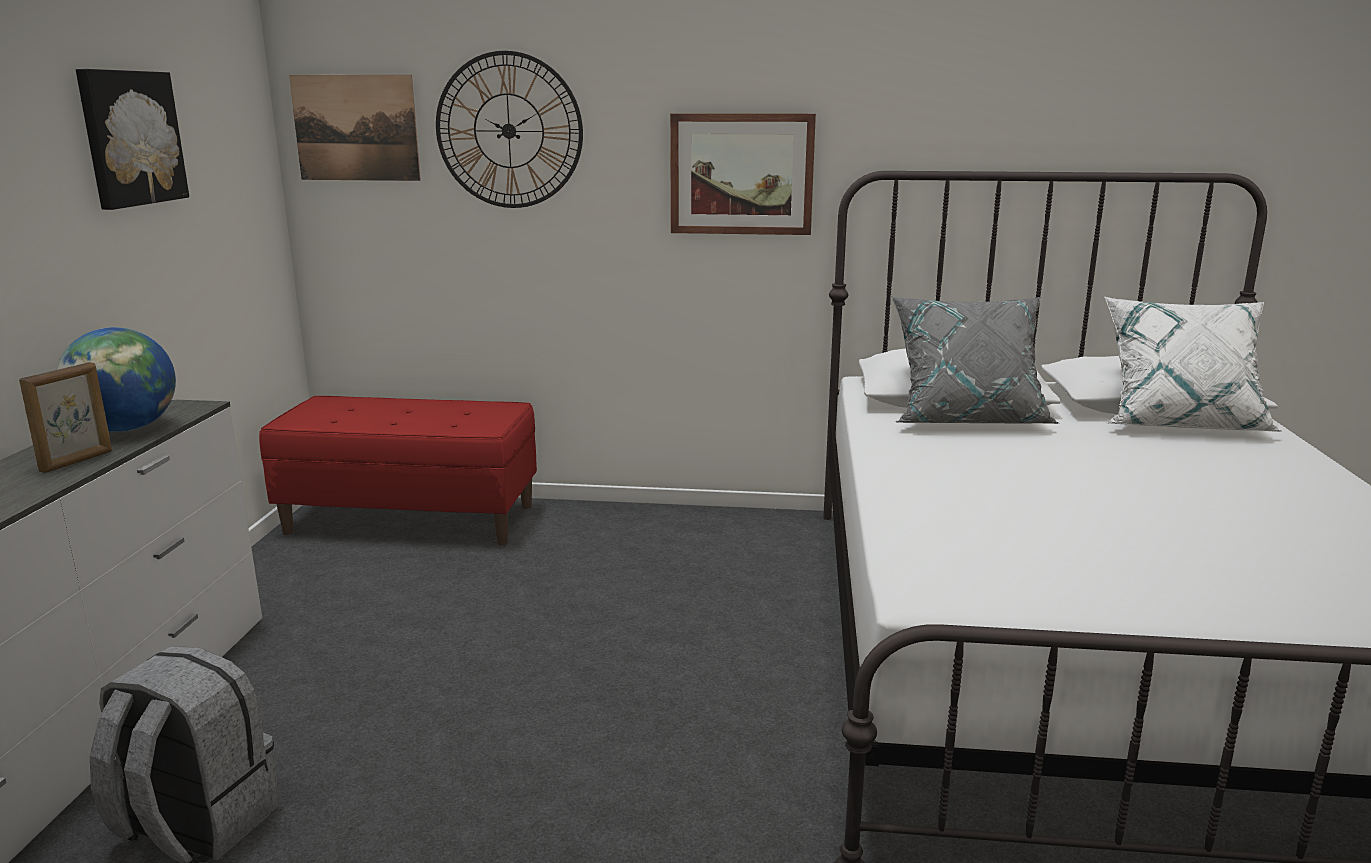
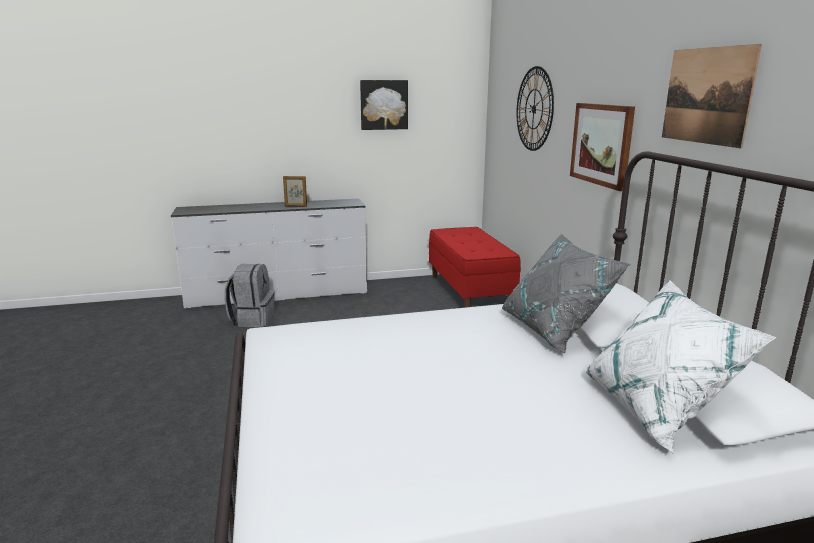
camera: 70 degrees right, 0 degrees up
globe [57,327,176,432] -> none
picture [289,75,421,181] -> picture moved to [662,44,762,149]

